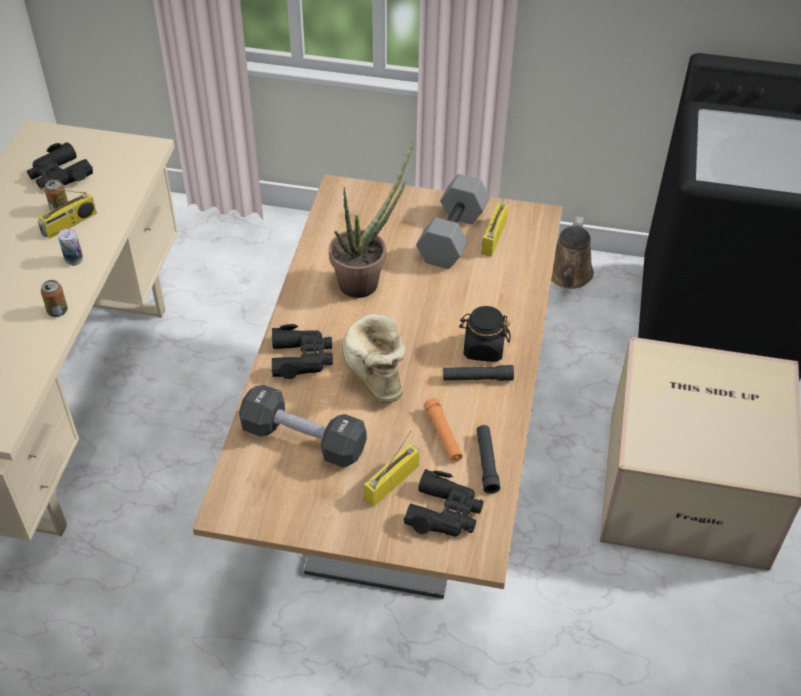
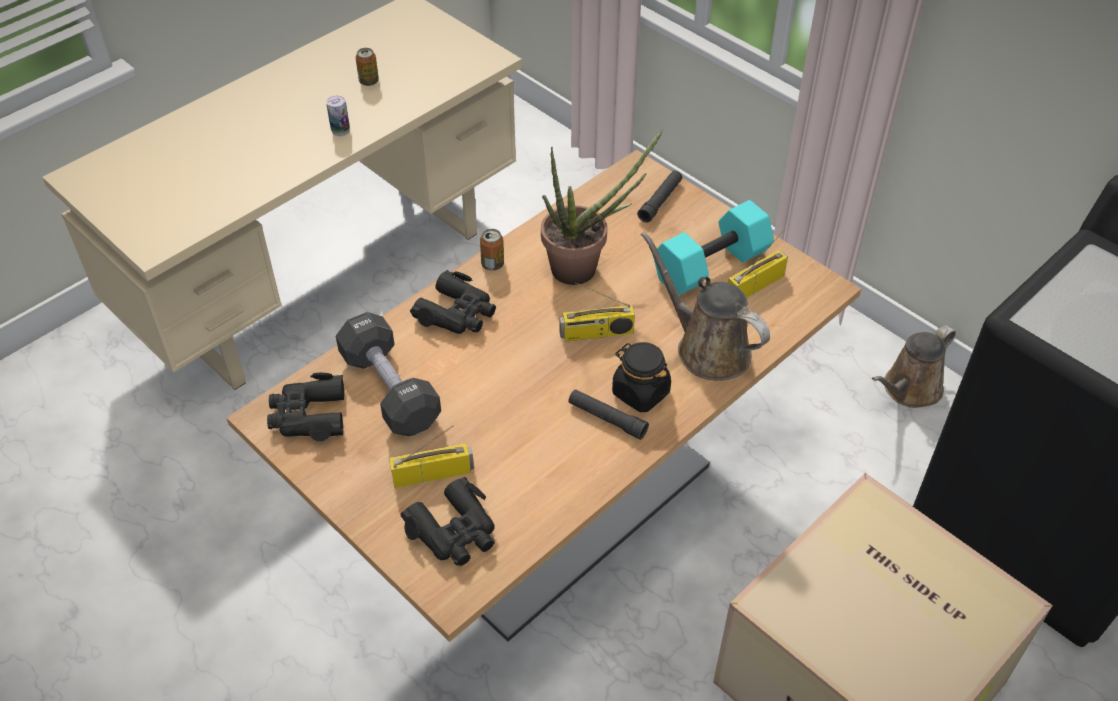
camera: 35 degrees right, 0 degrees up
black binoculars [27,142,93,189] -> black binoculars moved to [267,373,344,441]
radio [38,187,97,239] -> radio moved to [560,282,635,342]
can [41,280,68,317] -> can moved to [480,229,504,271]
boot [342,314,406,403] -> none
grey dumbbell [416,174,489,269] -> turquoise dumbbell [653,200,774,296]
orange flashlight [424,398,463,462] -> none
black flashlight [477,425,500,494] -> black flashlight moved to [637,170,682,223]
none -> brown watering can [641,231,770,381]

